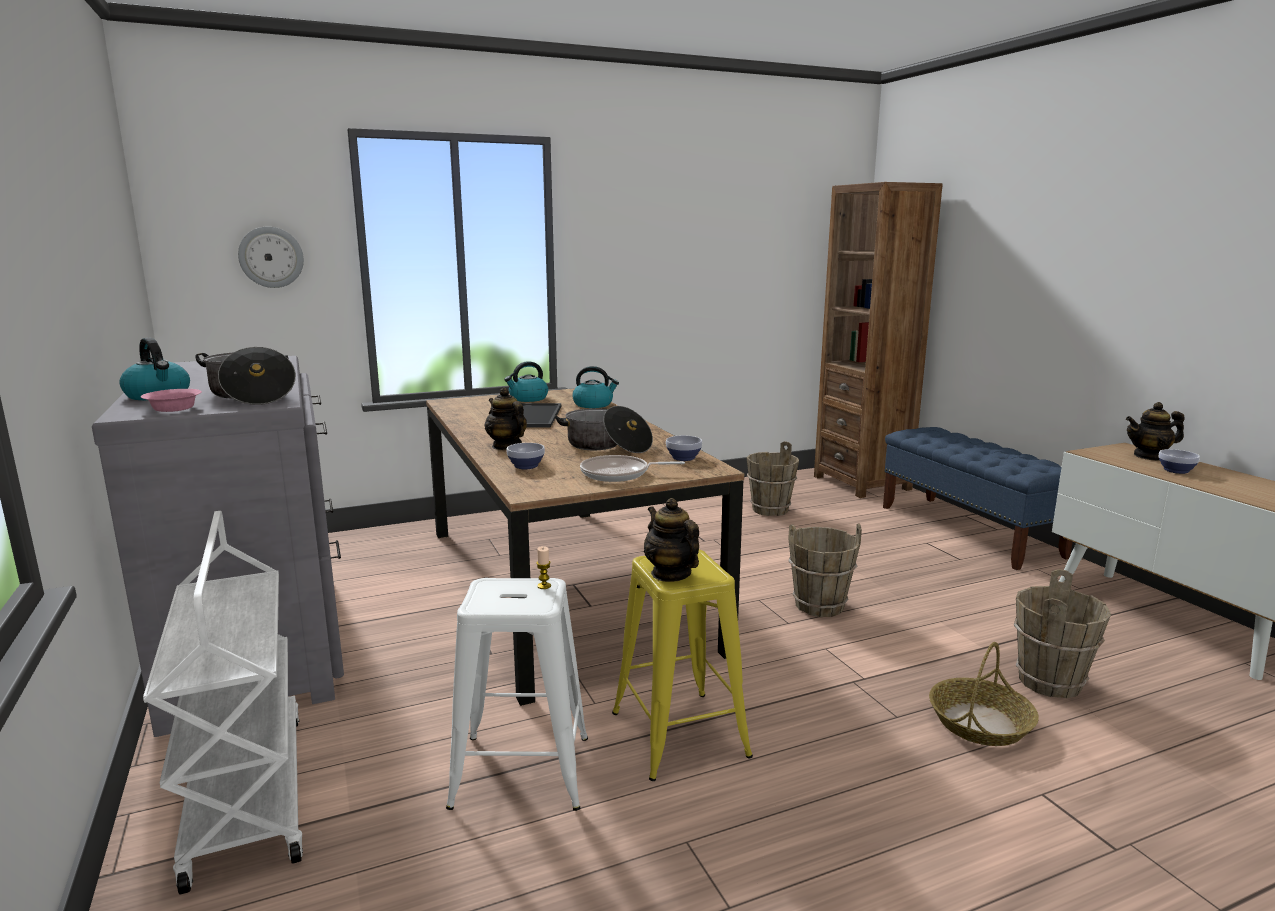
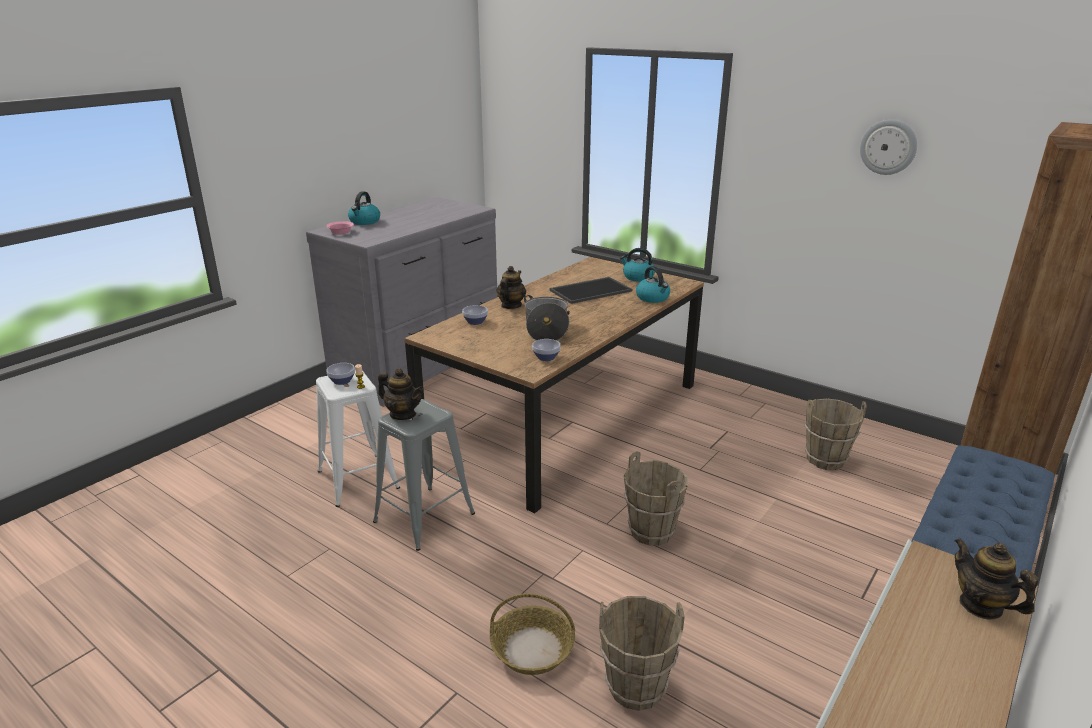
camera: 60 degrees right, 10 degrees up
white cart [143,511,303,895] -> none
cooking pot [195,347,296,405] -> none
wall clock [238,227,304,288] -> wall clock moved to [860,119,917,175]
frying pan [580,455,685,482] -> none
yellow stool [612,550,753,781] -> grey stool [373,399,475,551]
teapot [644,498,699,582] -> teapot turned 90 degrees clockwise [378,368,423,420]
bowl [1159,449,1200,474] -> bowl moved to [326,363,355,385]

